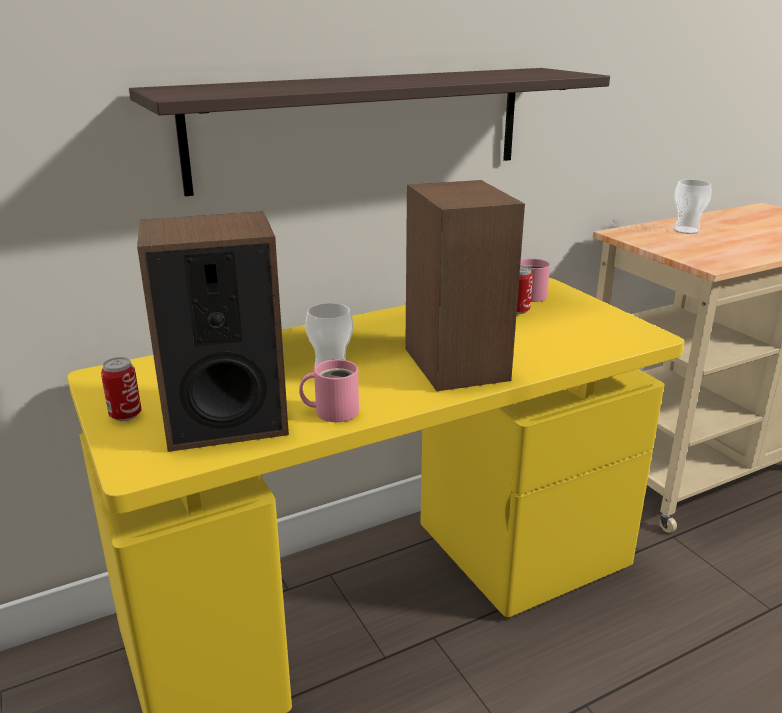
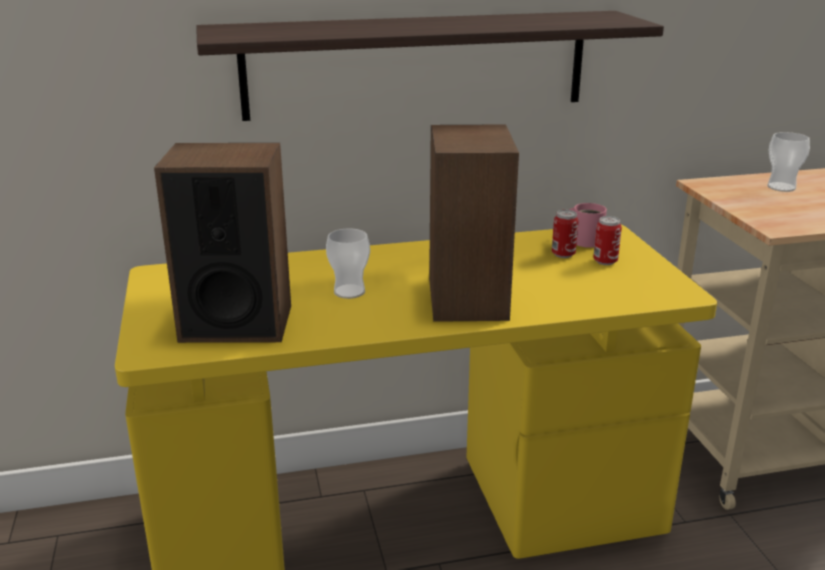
camera: 15 degrees right, 0 degrees up
can [101,357,142,421] -> can moved to [593,216,622,265]
pink mug [299,359,359,422] -> none

